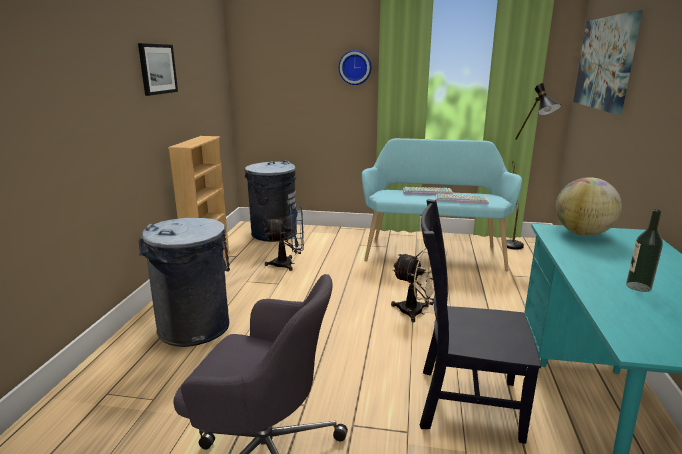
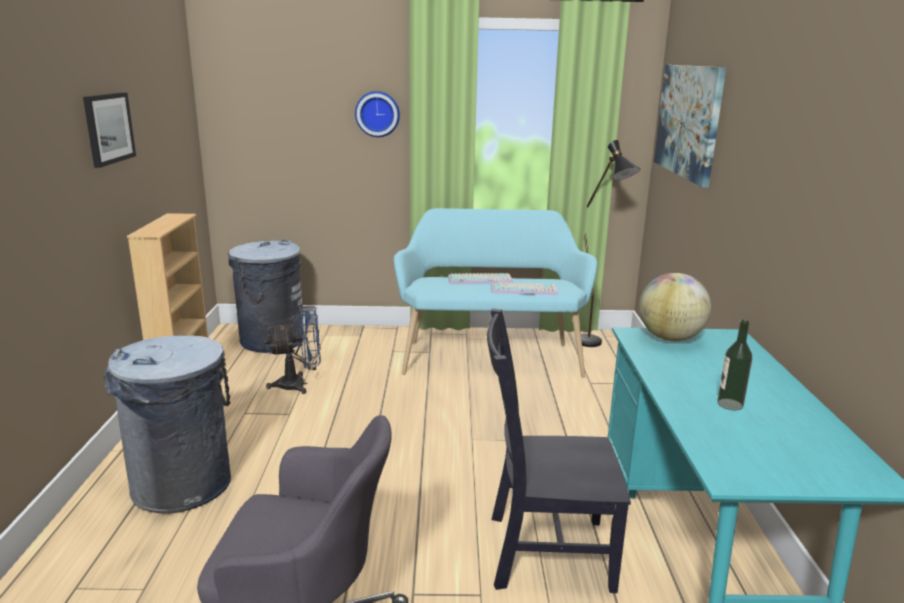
camera: 10 degrees left, 0 degrees up
beige fan [391,248,448,322] -> none

